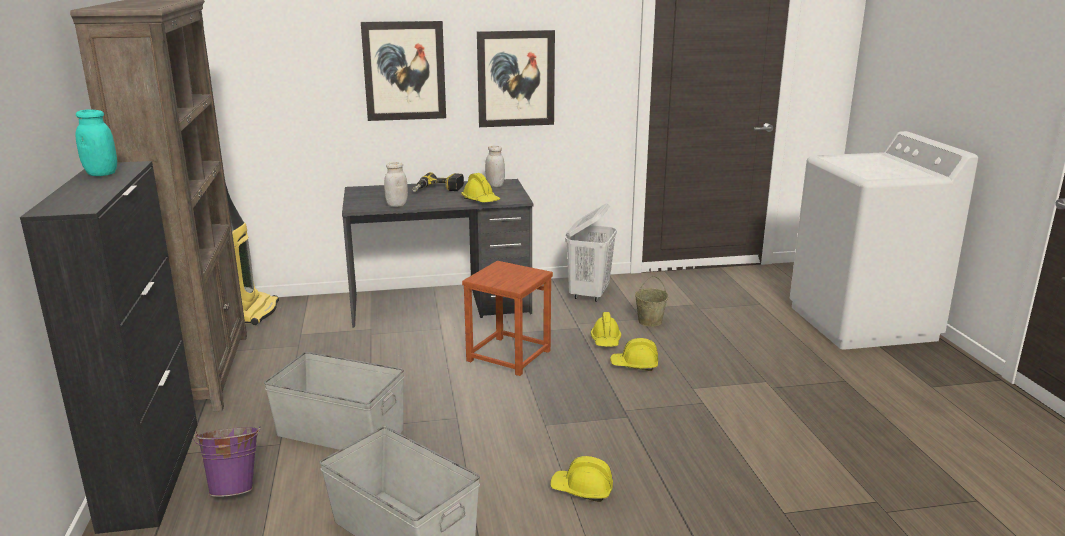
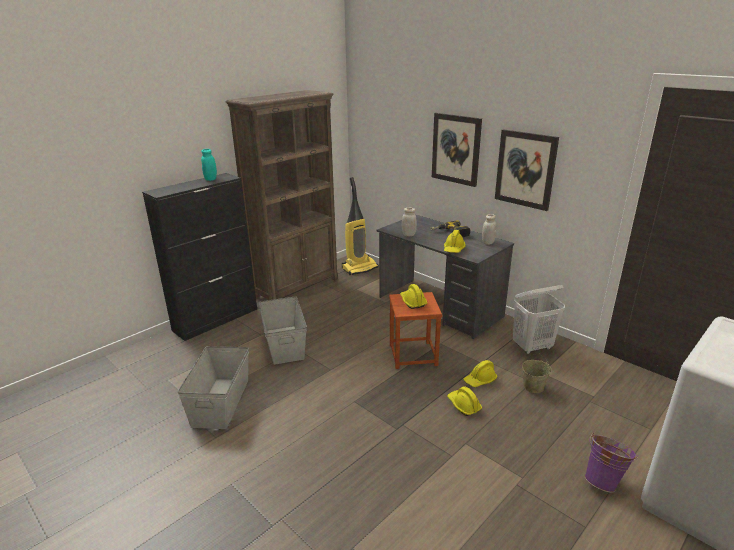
camera: 55 degrees right, 5 degrees up
purple bucket [194,426,261,497] -> purple bucket moved to [585,433,638,493]
yellow hard hat [551,456,613,502] -> yellow hard hat moved to [400,284,427,309]

